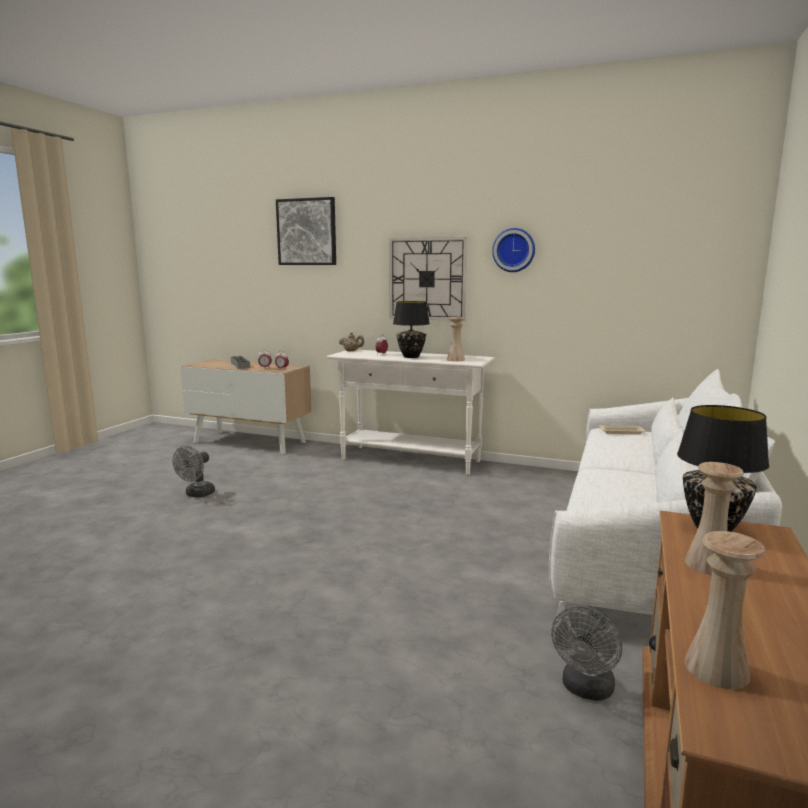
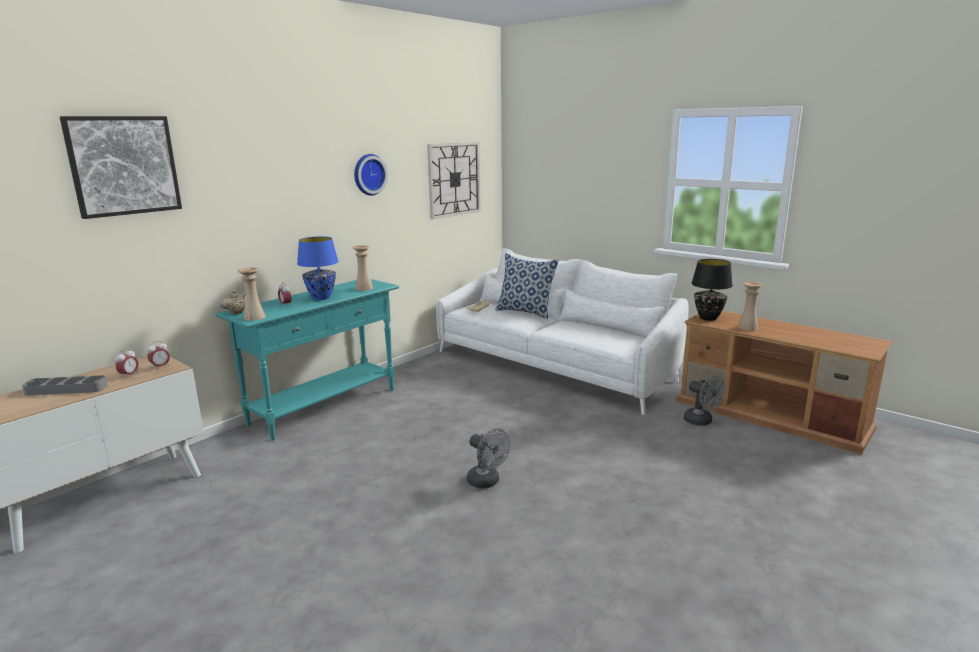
camera: 70 degrees left, 5 degrees up
grey fan [173,446,215,497] -> grey fan moved to [467,428,510,488]
white console table [327,350,495,475] -> turquoise console table [215,279,399,440]
wall clock [389,237,467,321] -> wall clock moved to [427,142,480,220]
black table lamp [393,301,430,358] -> blue table lamp [297,236,339,300]
beige vase [684,531,766,689] -> beige vase moved to [238,267,266,321]
none -> pillow [496,253,559,319]

